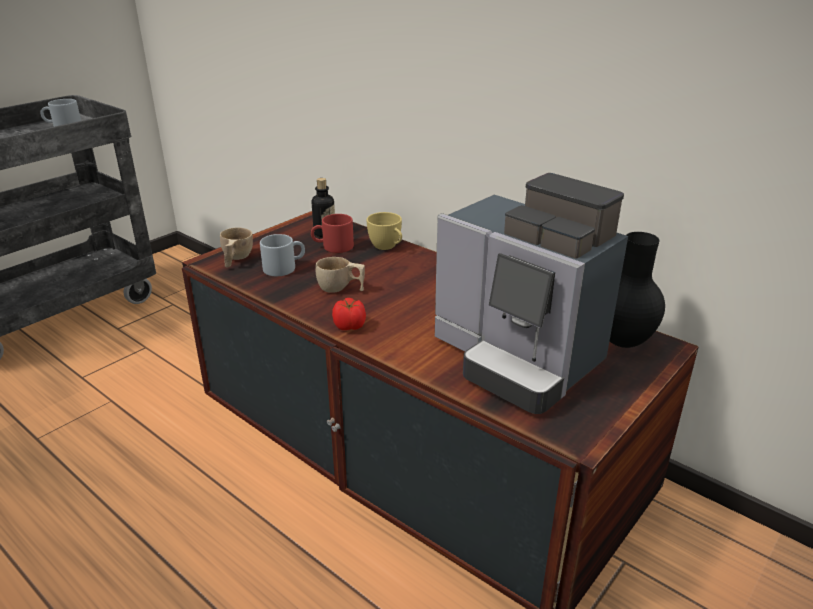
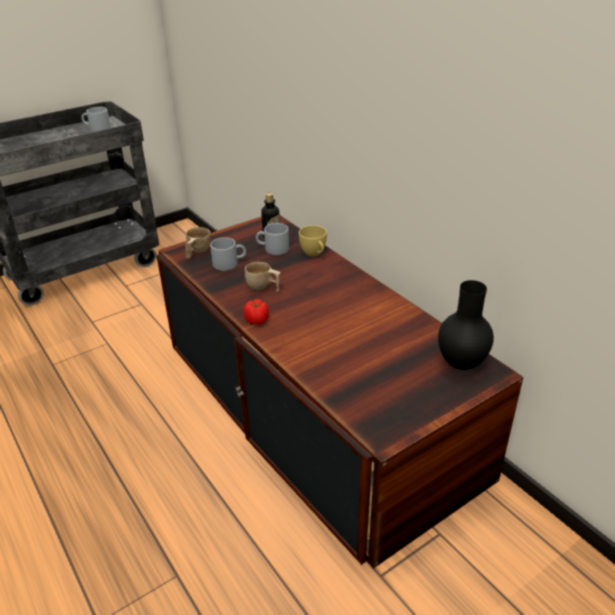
camera: 15 degrees right, 5 degrees up
red mug [311,214,354,253] -> grey mug [256,223,289,255]
coffee machine [435,173,628,414] -> none

